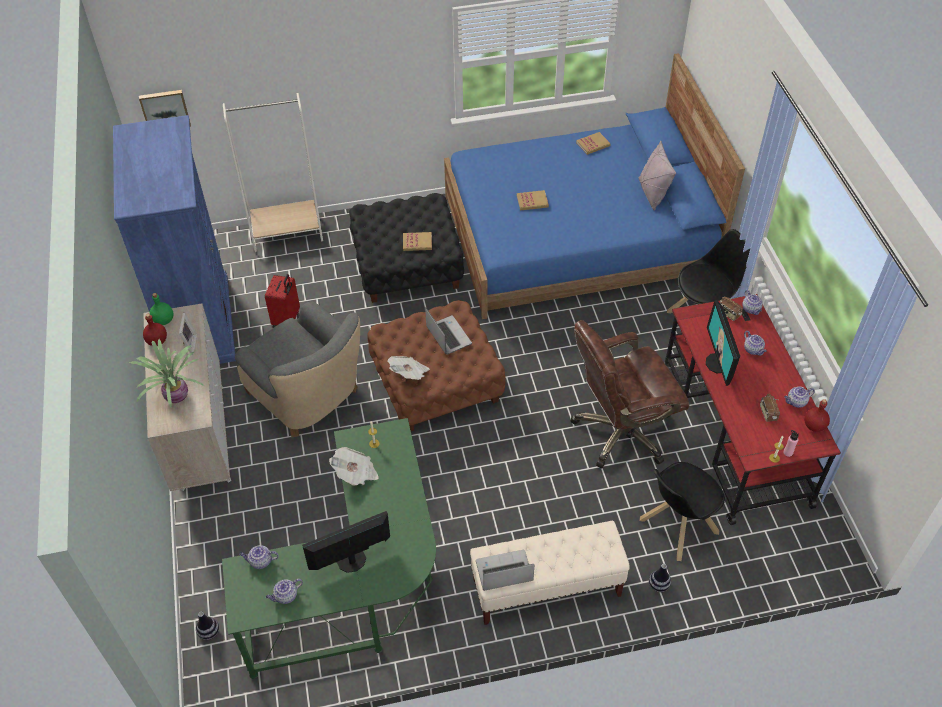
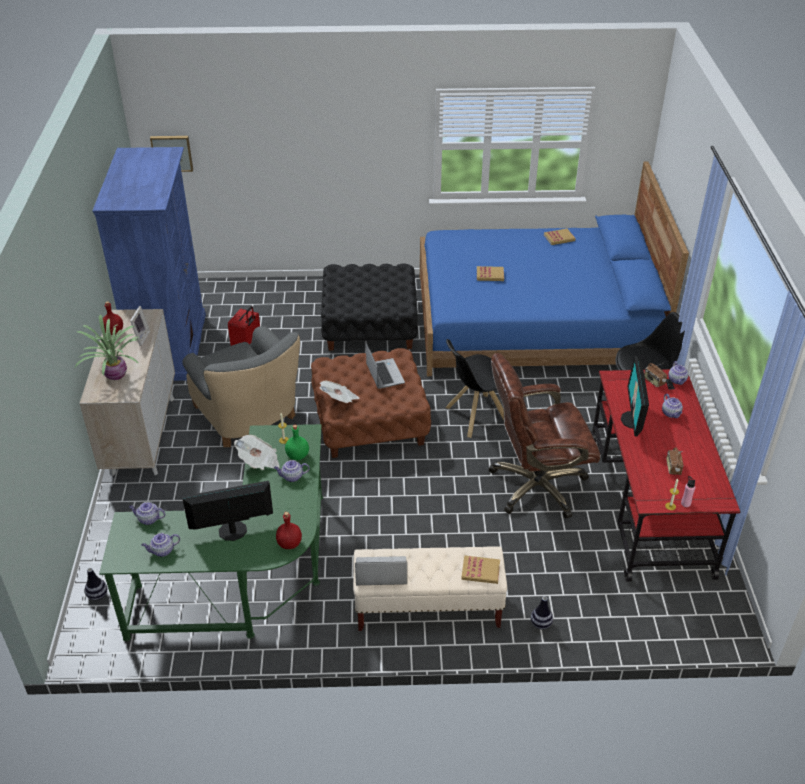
camera: 10 degrees right, 10 degrees down
green bottle [149,293,173,325] -> green bottle moved to [285,425,309,460]
clothes rack [223,93,323,252] -> none
book [403,232,432,251] -> book moved to [461,555,500,584]
purple pillow [639,141,676,210] -> none
black chair [639,462,725,561] -> black chair moved to [446,339,504,438]
teapot [784,386,815,408] -> teapot moved to [274,460,310,482]
red bottle [804,399,830,432] -> red bottle moved to [276,512,302,549]

